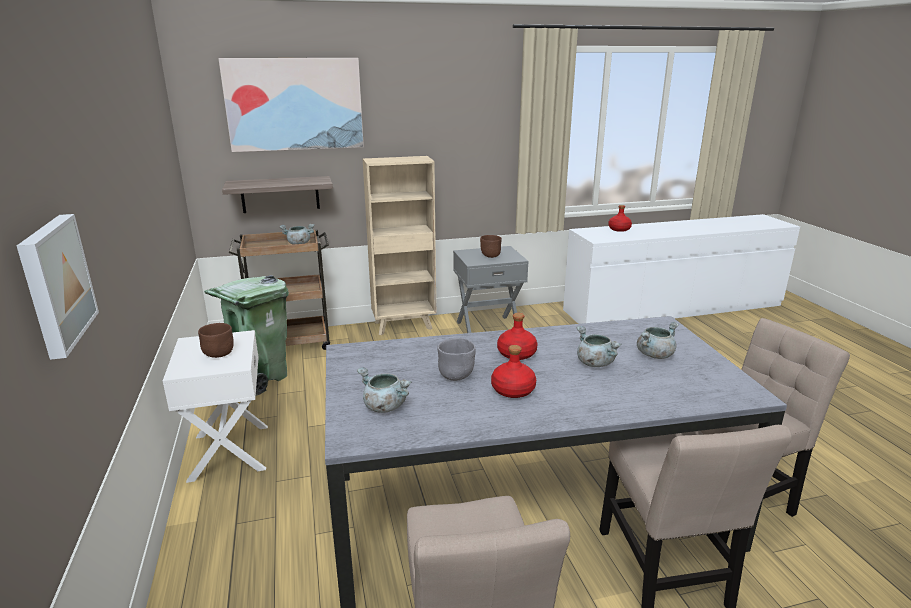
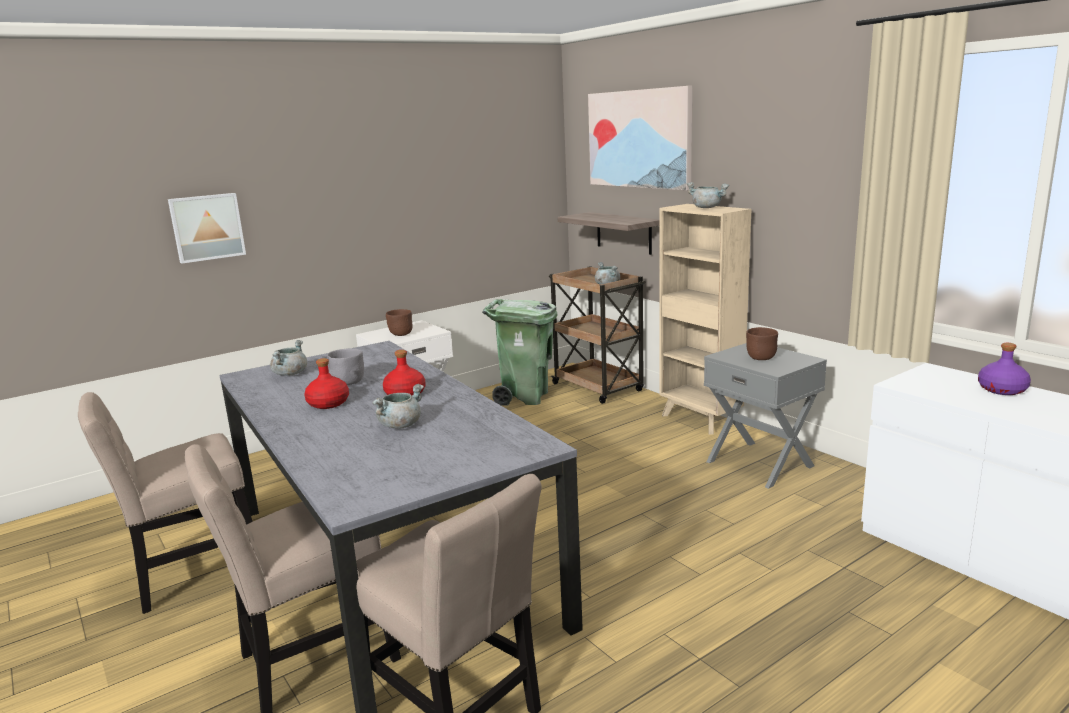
camera: 70 degrees right, 5 degrees down
red bottle [608,205,632,232] -> purple bottle [978,343,1031,395]
grey cooking pot [637,322,679,359] -> grey cooking pot moved to [687,182,729,208]

